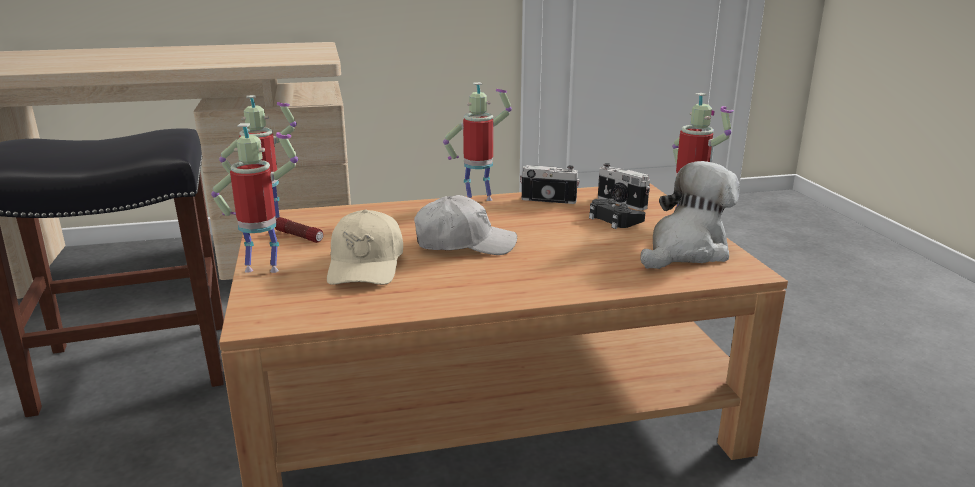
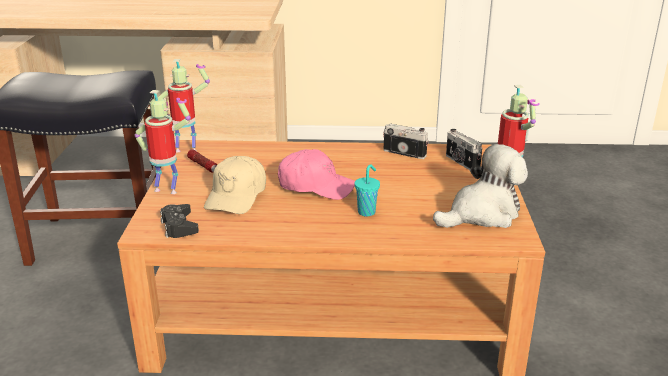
camera: 15 degrees right, 5 degrees up
white cap [414,195,517,255] -> pink cap [278,149,355,200]
toy robot [443,82,512,201] -> none
black game controller [589,199,645,229] -> black game controller moved to [160,204,199,238]
none -> turquoise cup [355,164,380,216]

